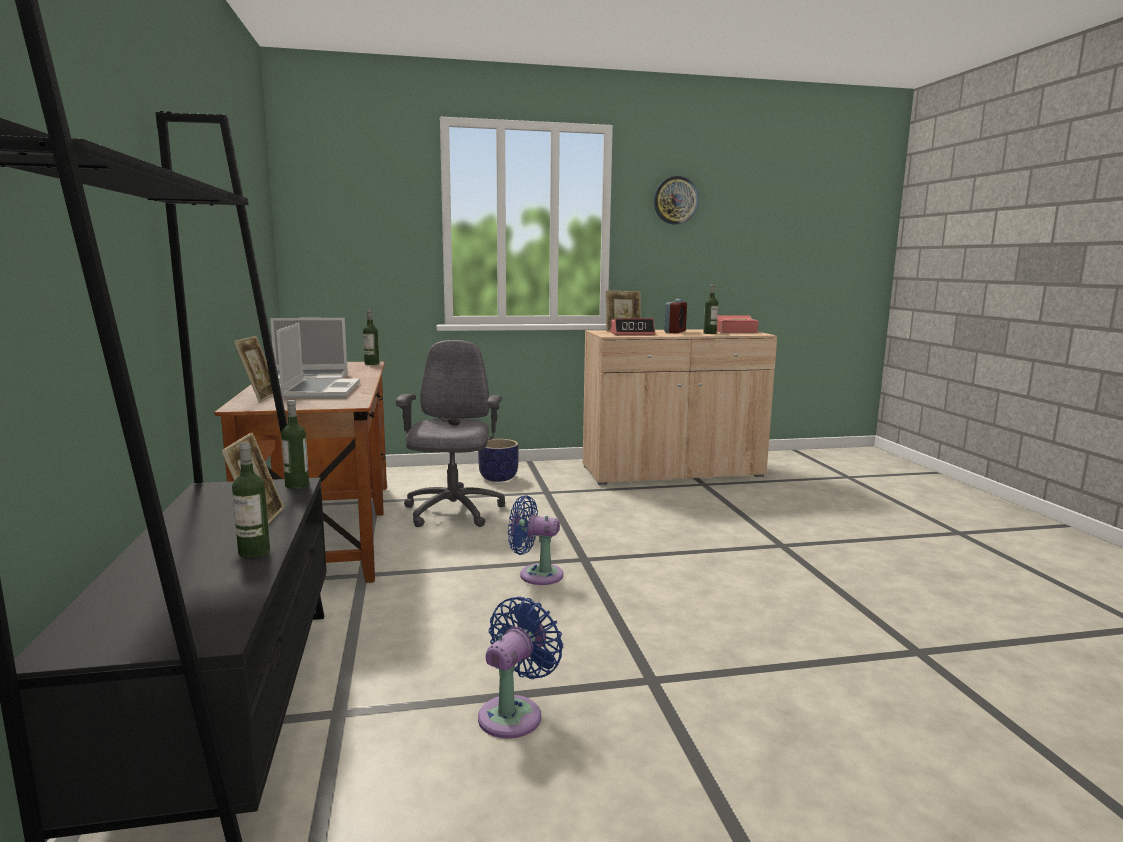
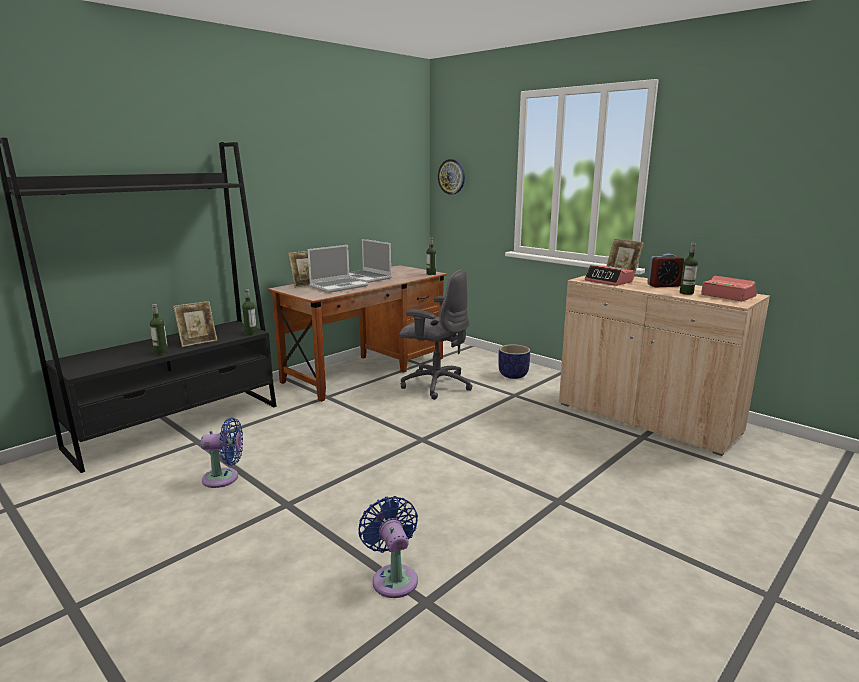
camera: 55 degrees right, 5 degrees up
grey office chair [396,340,505,527] -> grey office chair turned 60 degrees clockwise [400,270,472,400]
blue fan [508,495,564,585] -> blue fan moved to [359,496,418,598]
wall clock [654,176,699,224] -> wall clock moved to [438,159,465,195]

